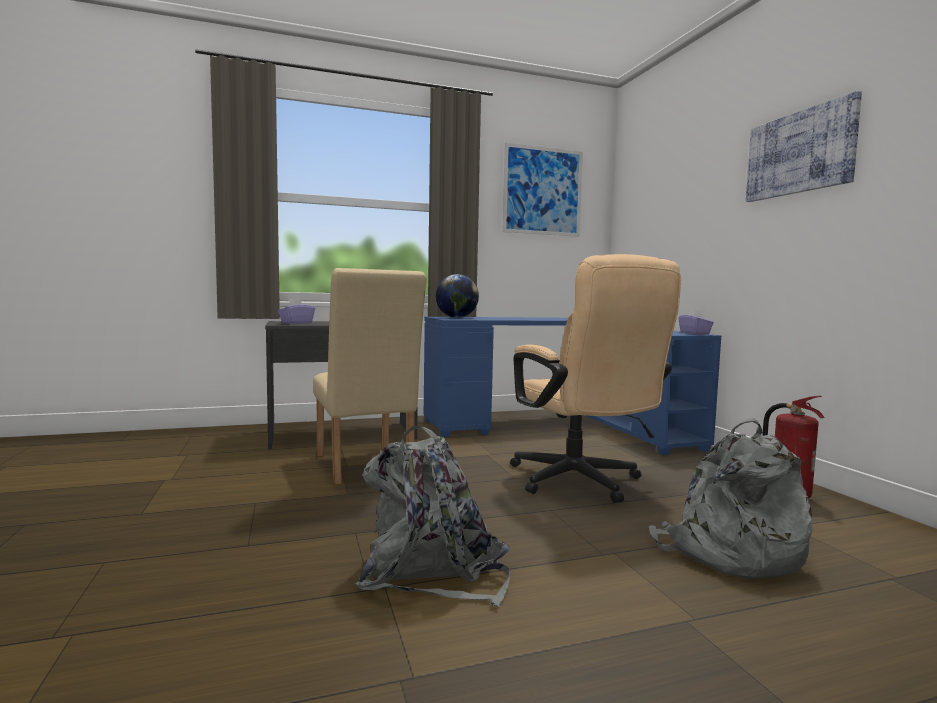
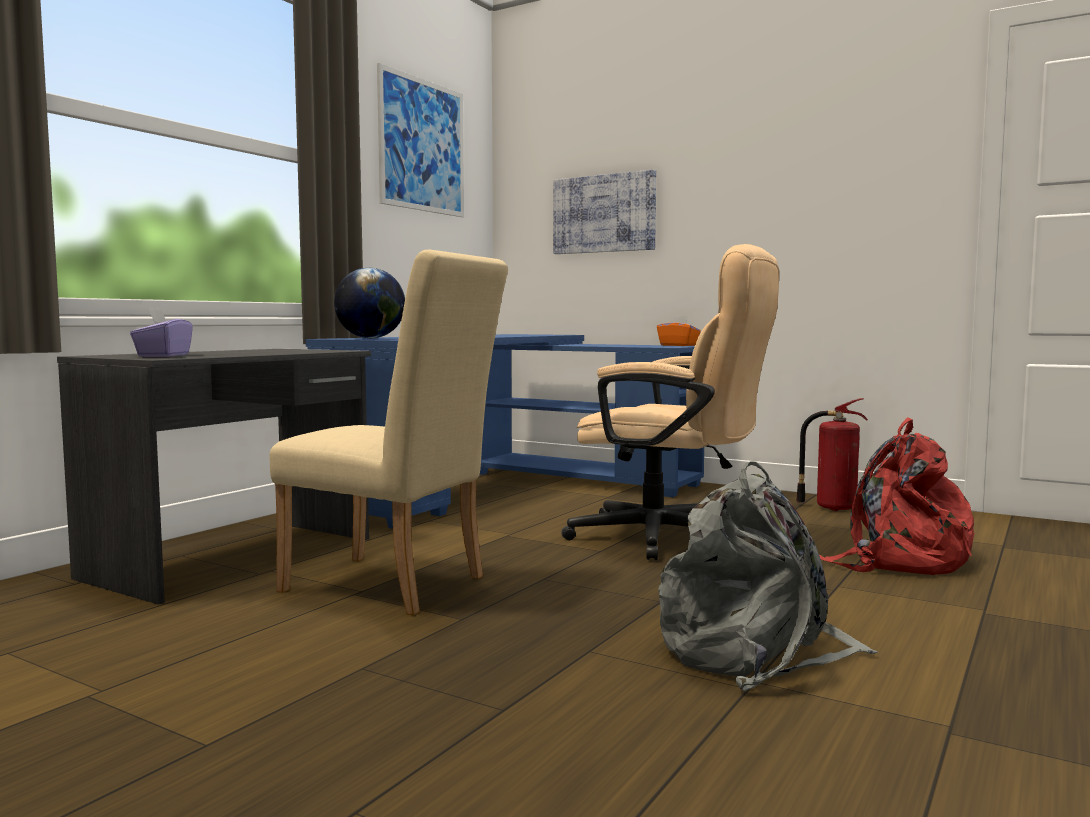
camera: 40 degrees left, 0 degrees up
grey backpack [648,418,813,579] -> red backpack [819,417,974,575]
purple tissue box [679,309,714,335] -> orange tissue box [657,316,701,346]
picture [746,91,862,202] -> picture moved to [553,170,656,254]

